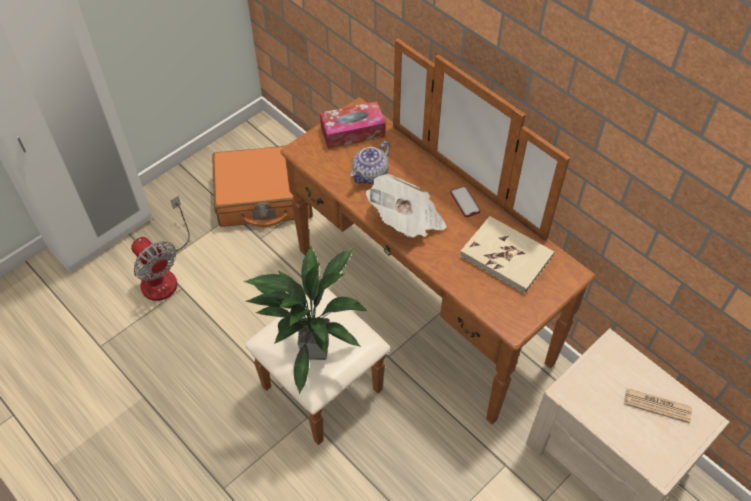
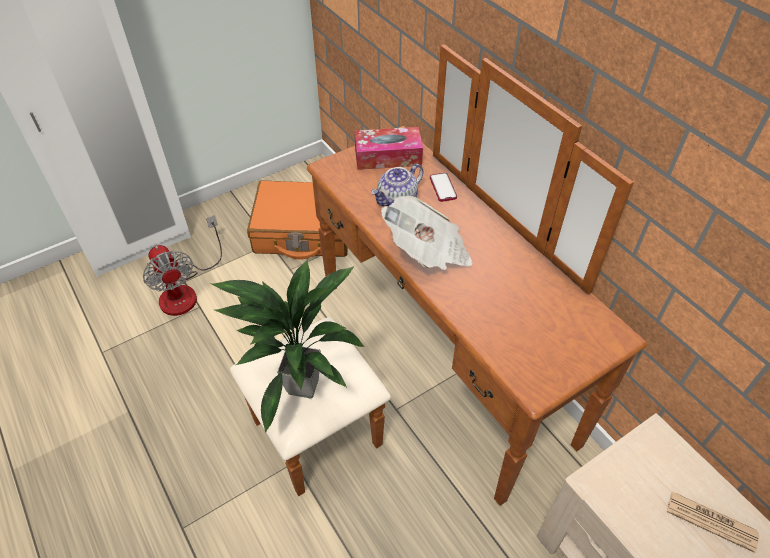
camera: 10 degrees right, 5 degrees down
phone [450,186,480,217] -> phone moved to [430,173,457,202]
beige book [460,216,554,294] -> none

